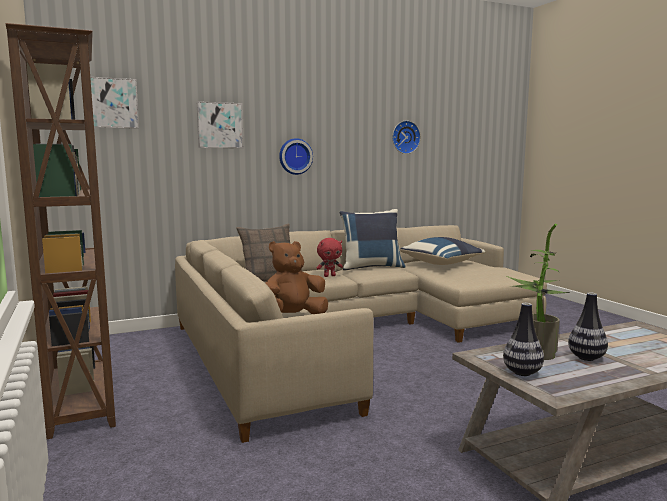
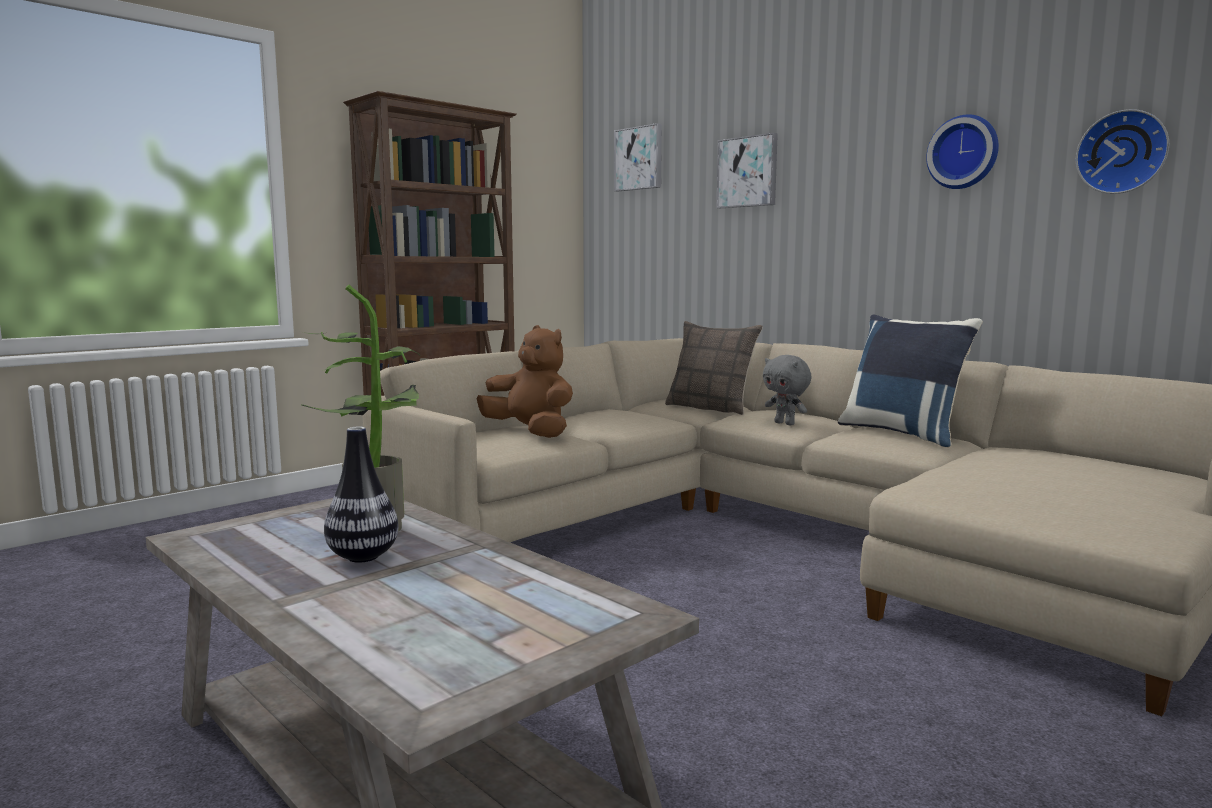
camera: 70 degrees right, 0 degrees up
wall clock [279,138,313,175] -> wall clock moved to [926,115,999,189]
red plush toy [317,238,343,277] -> grey plush toy [763,355,811,425]
blue pillow [400,237,485,265] -> none
vase [503,303,544,376] -> none

